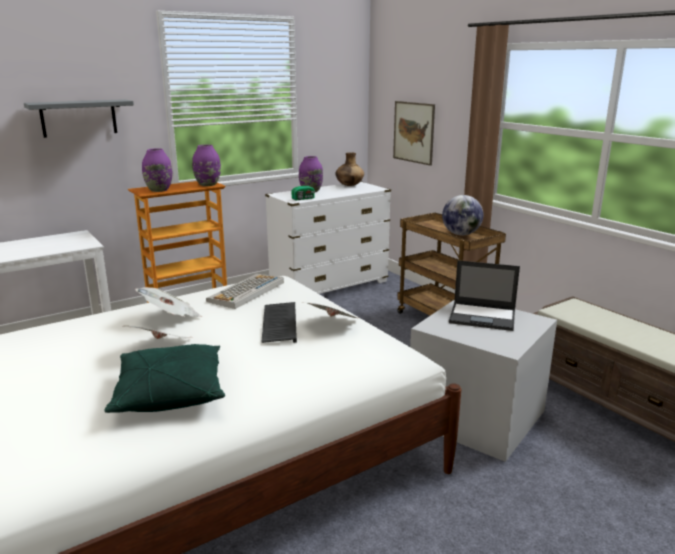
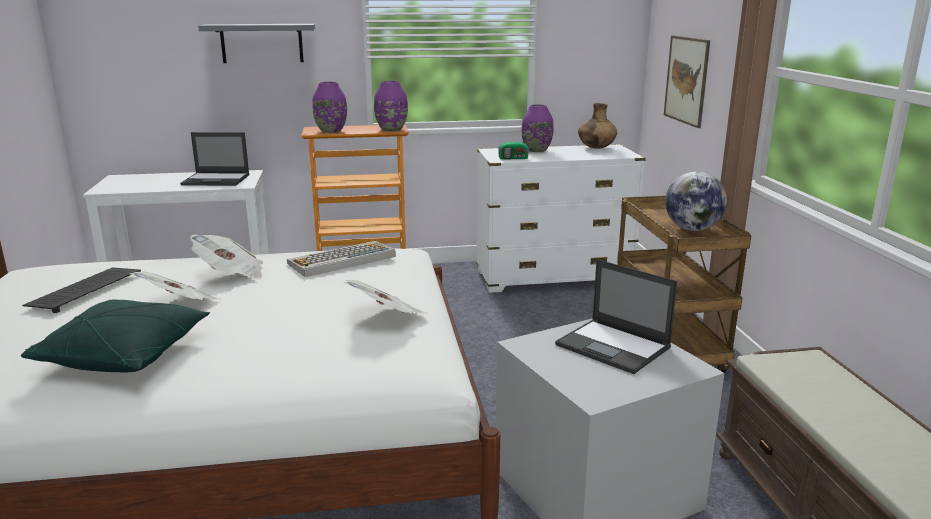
camera: 25 degrees right, 0 degrees up
keyboard [262,302,297,343] -> keyboard moved to [22,268,141,313]
none -> laptop [180,132,249,186]

